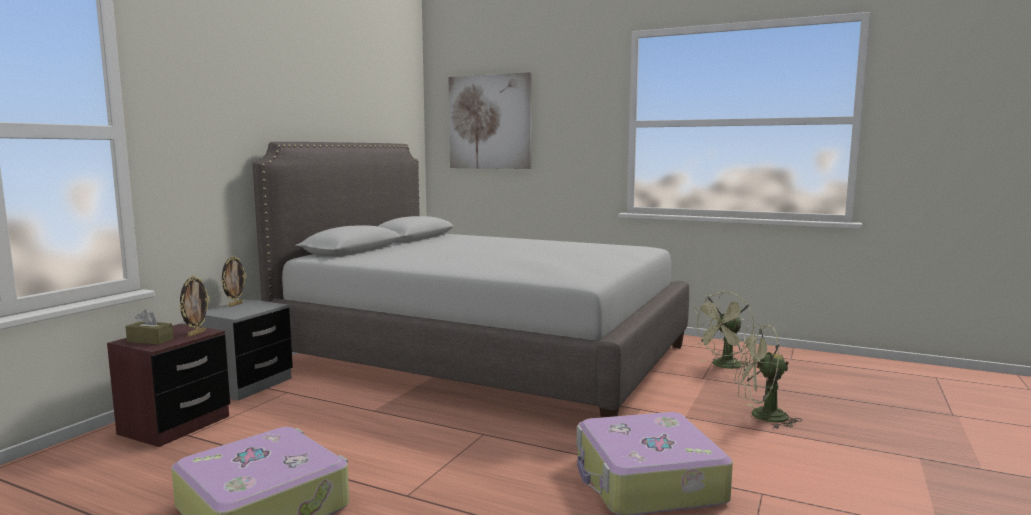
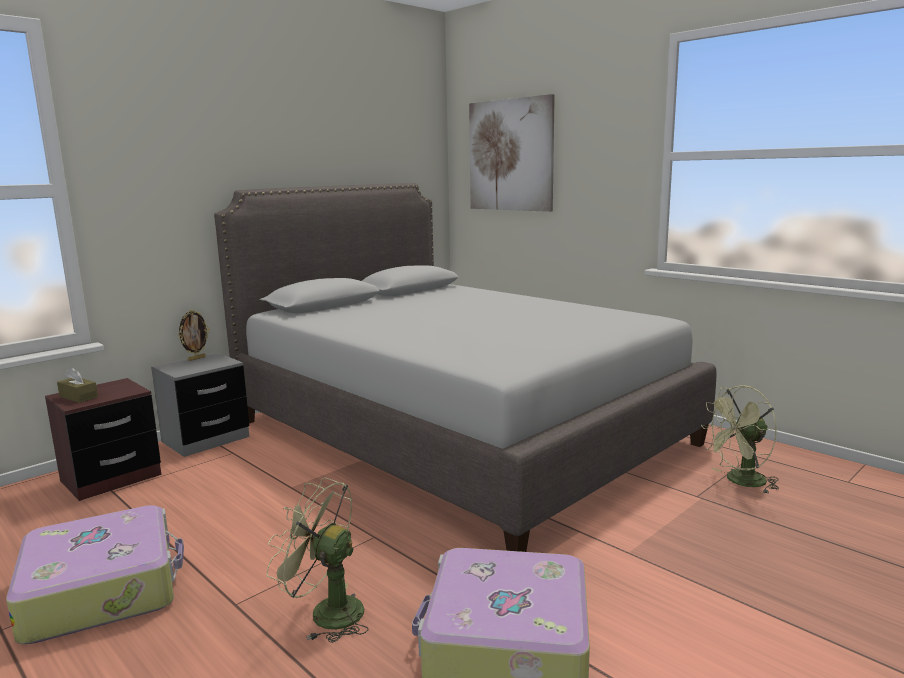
camera: 20 degrees right, 5 degrees up
picture frame [180,275,210,337] -> none
green fan [734,324,802,428] -> green fan moved to [267,477,369,643]

